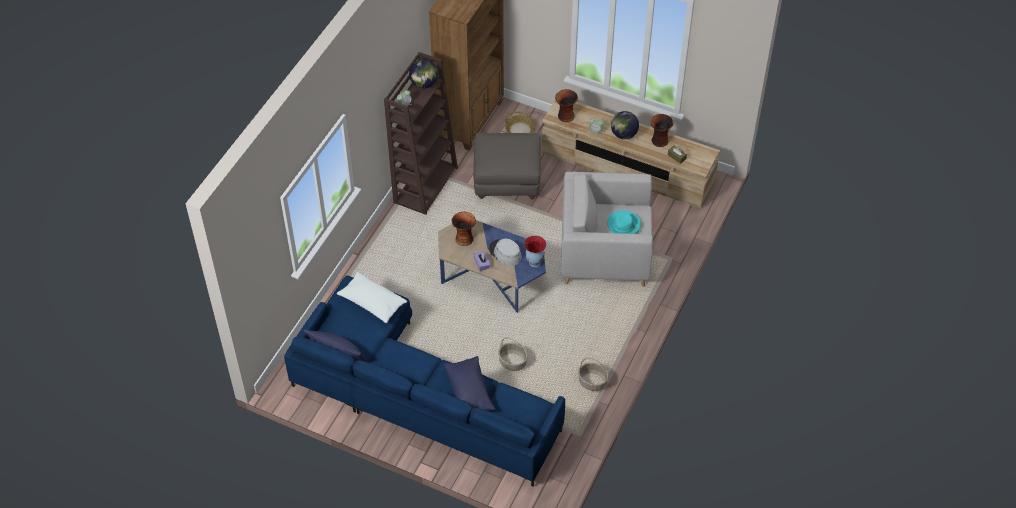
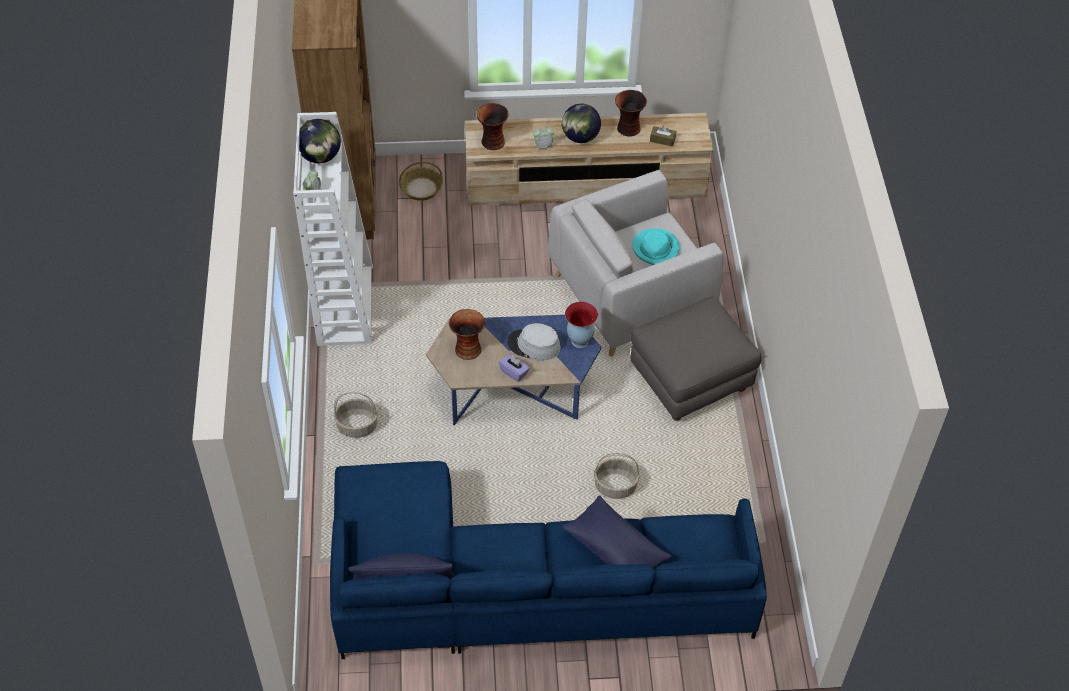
camera: 30 degrees left, 0 degrees up
white pillow [337,272,407,323] -> none
brown bookcase [384,52,458,215] -> white bookcase [293,112,373,346]
grey ottoman [473,133,541,199] -> grey ottoman moved to [630,296,762,421]
basket [578,357,609,391] -> basket moved to [334,392,378,438]

